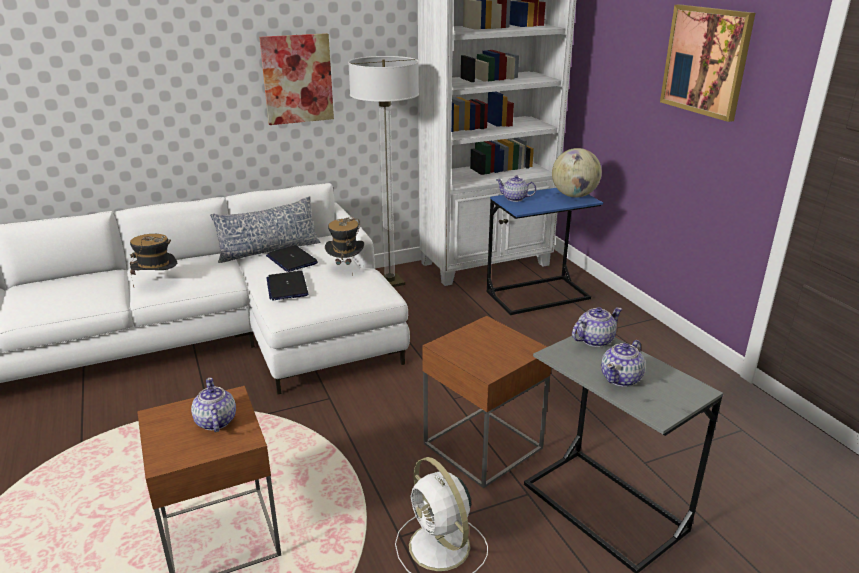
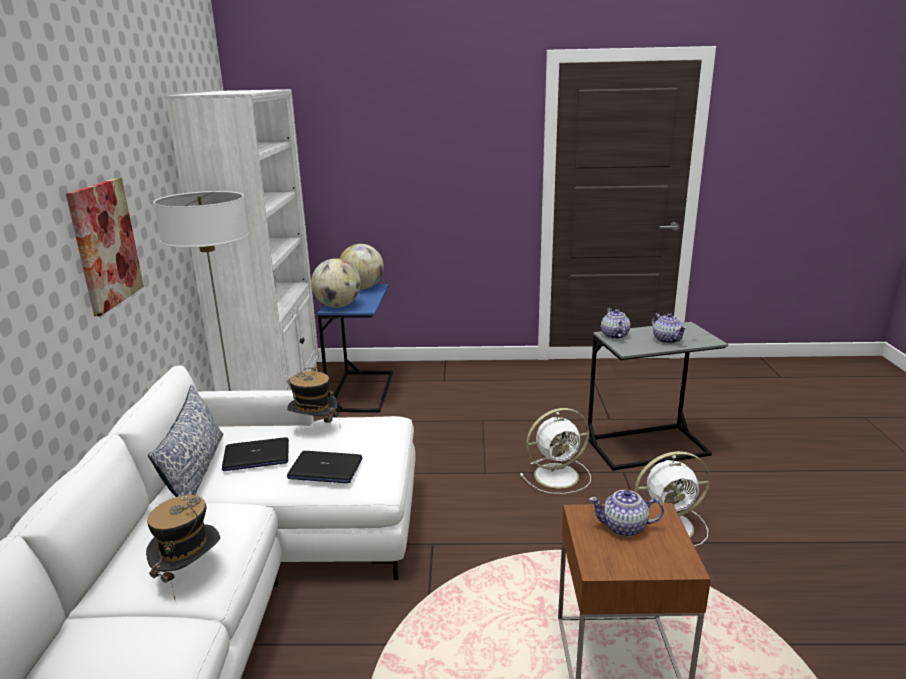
camera: 65 degrees left, 5 degrees down
brown side table [422,316,551,488] -> white fan [520,408,591,494]
teapot [496,175,536,202] -> globe [311,258,361,308]
picture [660,4,755,122] -> none

